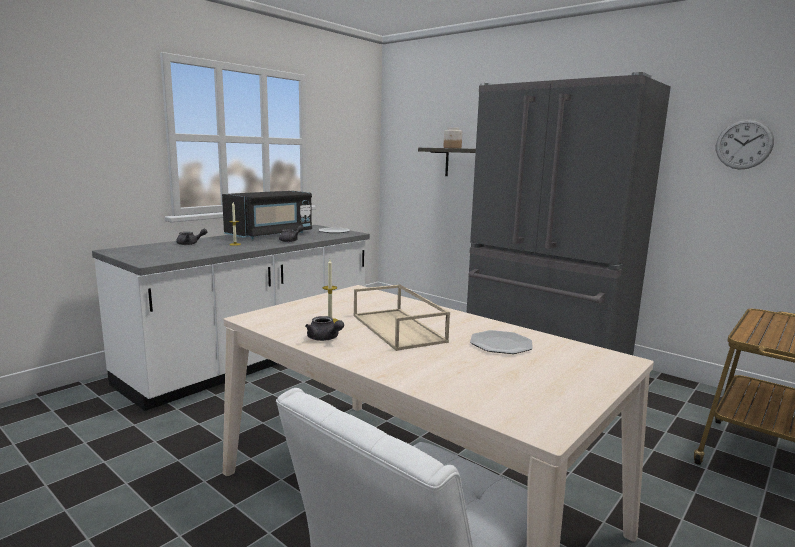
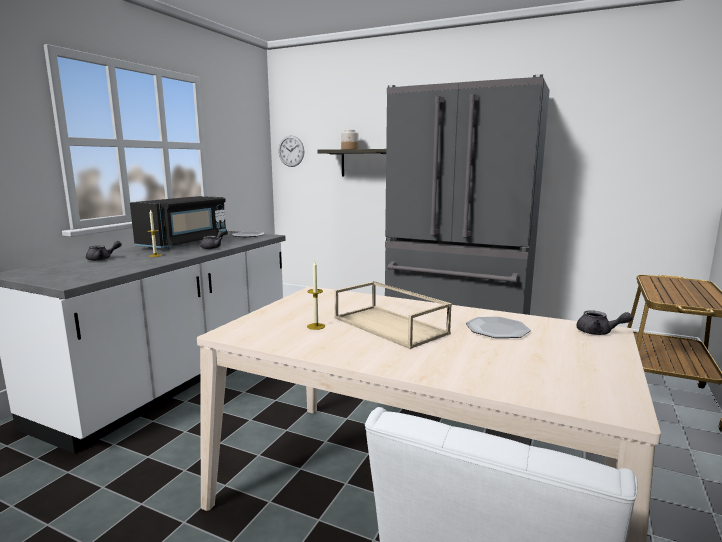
camera: 15 degrees left, 0 degrees up
grey teapot [305,316,344,341] -> grey teapot moved to [577,310,633,335]
wall clock [716,119,774,170] -> wall clock moved to [278,135,304,167]

